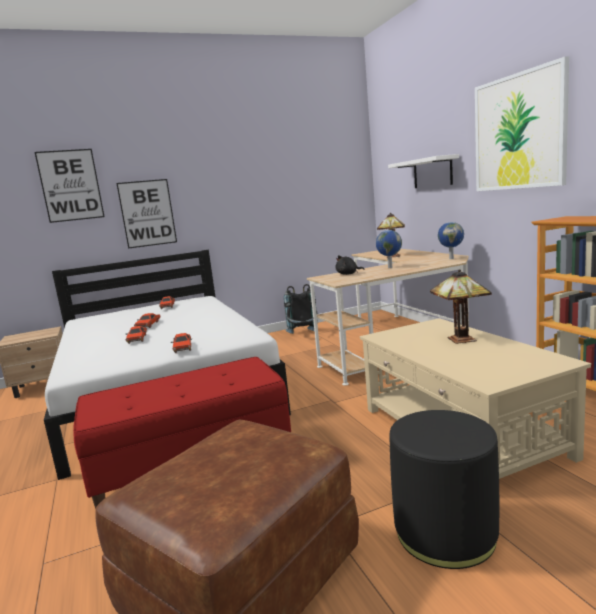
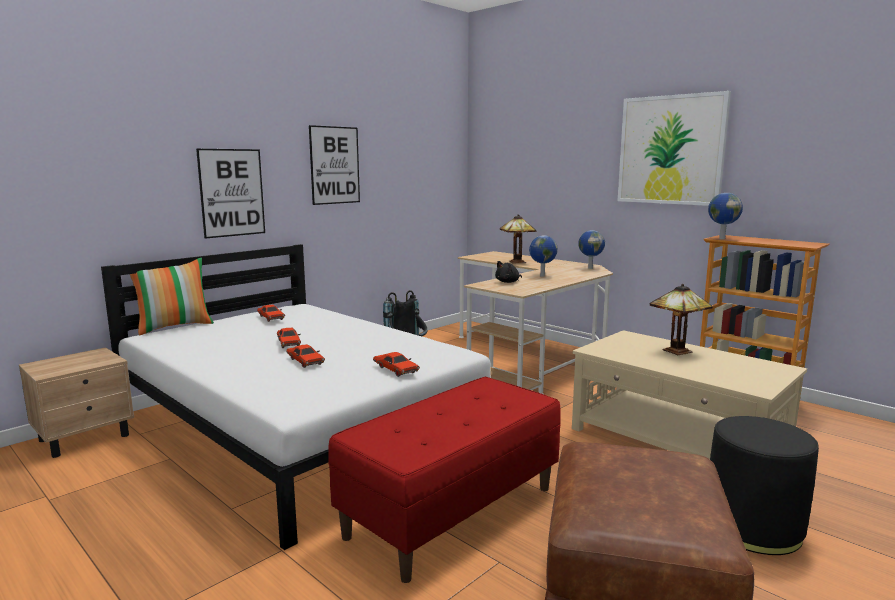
camera: 25 degrees left, 0 degrees up
picture [35,149,105,223] -> picture moved to [309,125,360,205]
white shelf [388,154,459,188] -> none
none -> pillow [130,258,214,335]
none -> globe [708,193,743,239]

